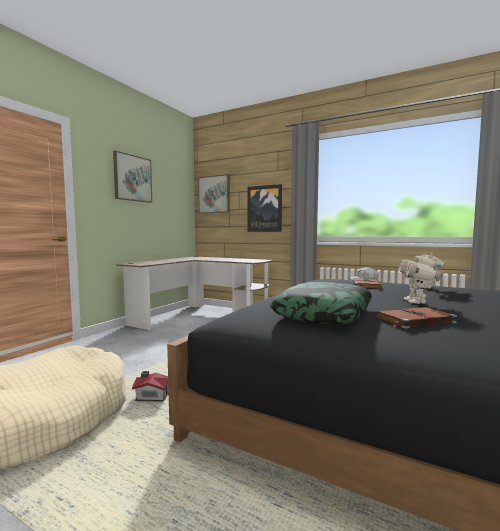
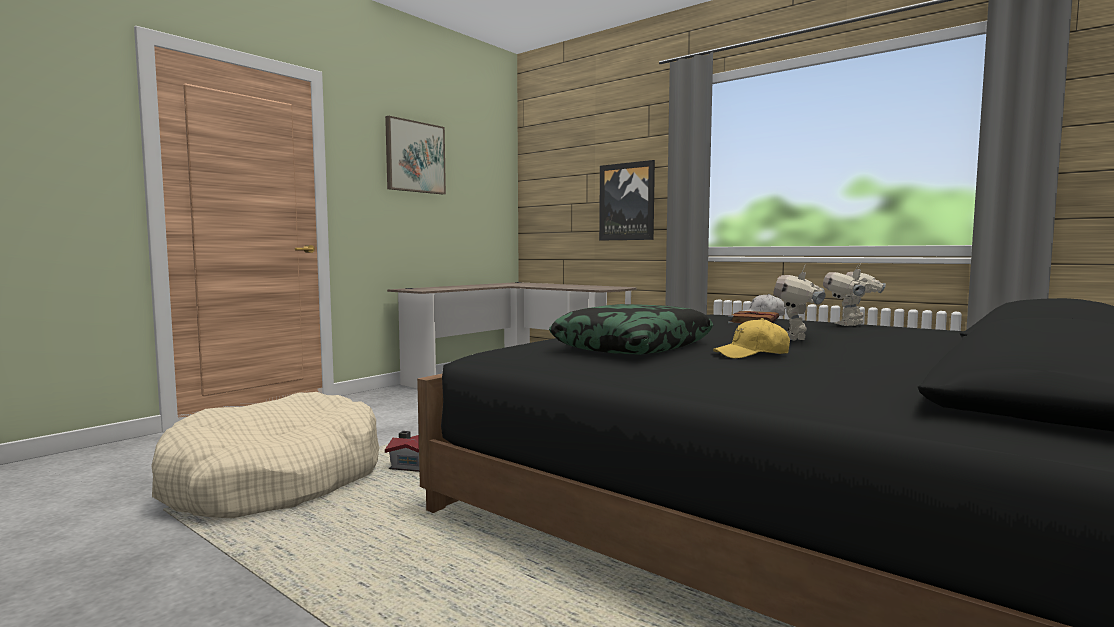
camera: 10 degrees right, 0 degrees up
picture [198,174,230,213] -> none
brown book [375,307,457,329] -> yellow cap [713,318,790,359]

